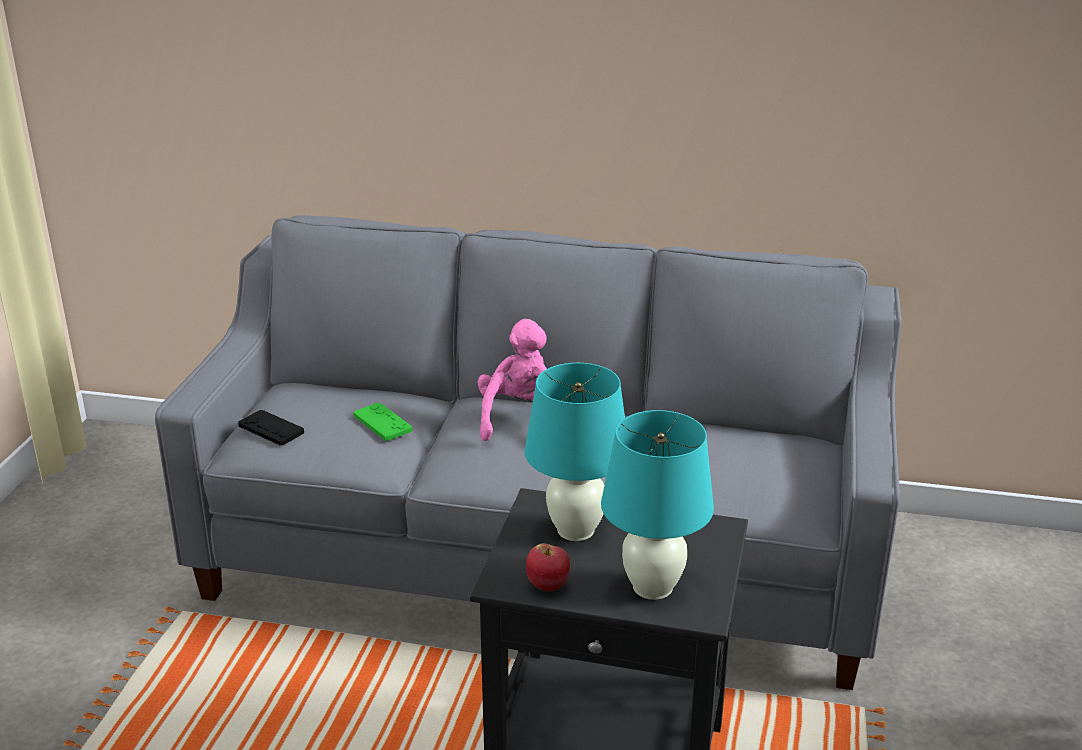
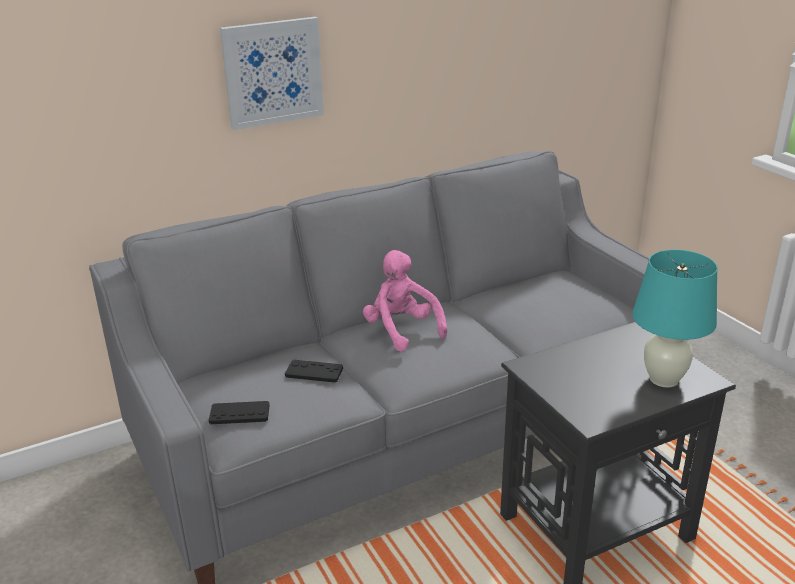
camera: 40 degrees left, 0 degrees up
green game controller [353,403,412,441] -> black game controller [285,360,343,383]
turquoise table lamp [525,363,625,541] -> none
apple [526,543,570,591] -> none
none -> picture [220,17,324,130]

